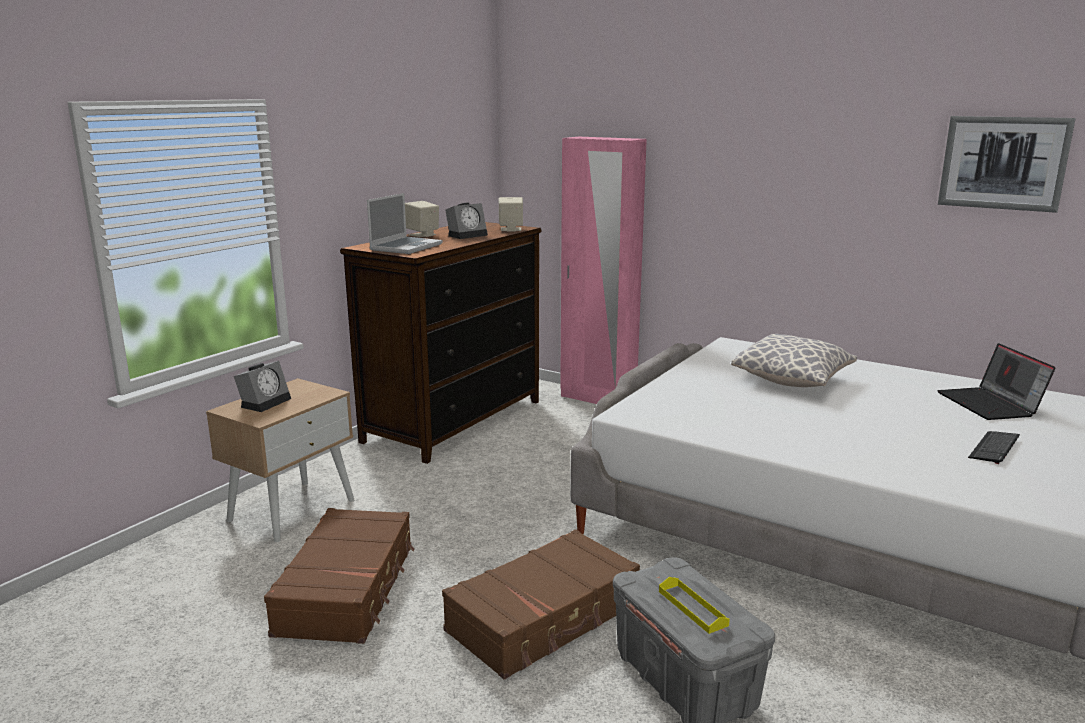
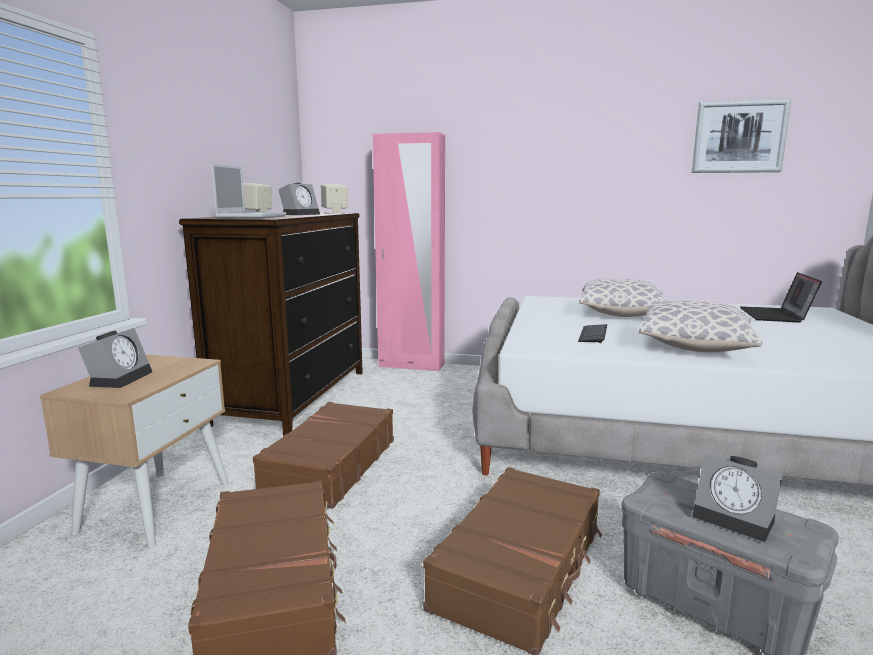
camera: 20 degrees left, 5 degrees down
yellow tray [659,577,730,634] -> alarm clock [692,454,783,542]
laptop [937,343,1055,420] -> laptop turned 45 degrees clockwise [740,272,822,322]
keyboard [968,431,1020,464] -> keyboard moved to [578,324,607,343]
none -> brown suitcase [253,402,394,509]
none -> pillow [639,301,763,352]

